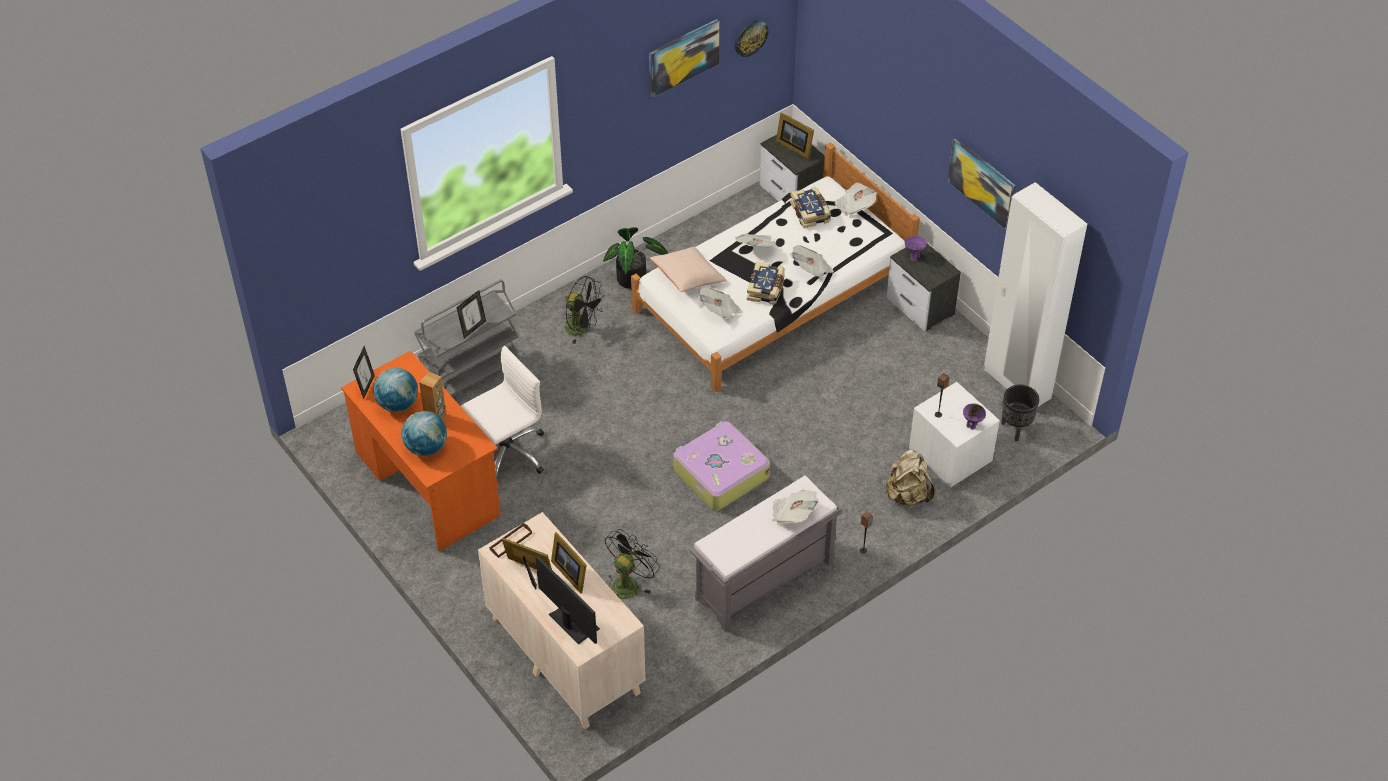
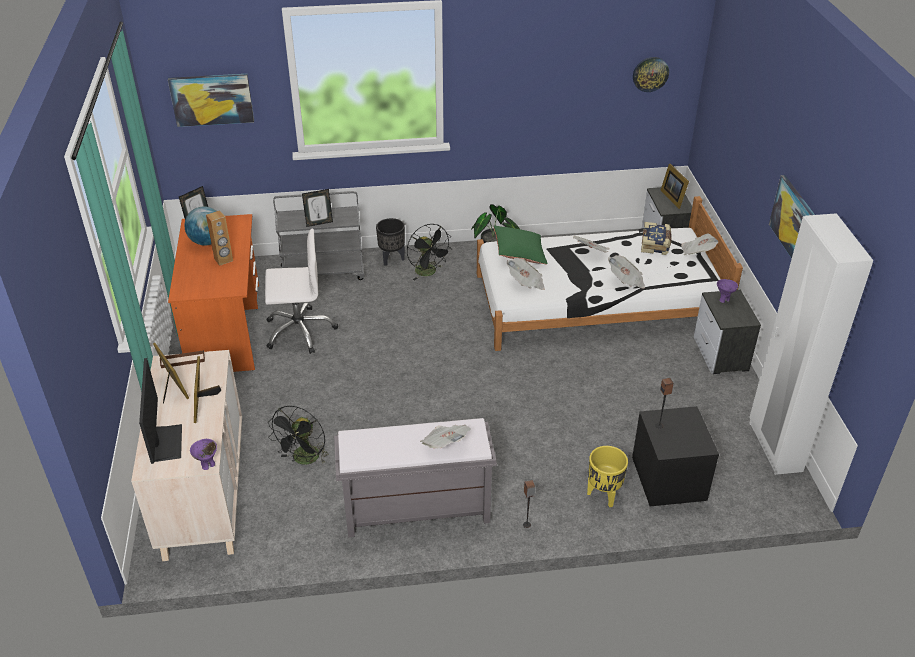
camera: 30 degrees right, 10 degrees down
globe [401,411,447,456] -> none
black fan [605,529,660,599] -> black fan turned 135 degrees clockwise [268,406,329,465]
picture [649,19,720,97] -> picture moved to [168,74,254,127]
beige pillow [650,247,726,292] -> green pillow [493,226,547,264]
suitcase [673,421,770,510] -> none
book [747,262,785,305] -> none
beige backpack [885,449,935,506] -> yellow planter [587,446,628,507]
white nightstand [909,382,1000,487] -> black nightstand [632,406,719,506]
purple bowl [963,403,986,430] -> purple bowl moved to [190,439,217,470]
black planter [1001,384,1039,441] -> black planter moved to [376,218,405,266]

